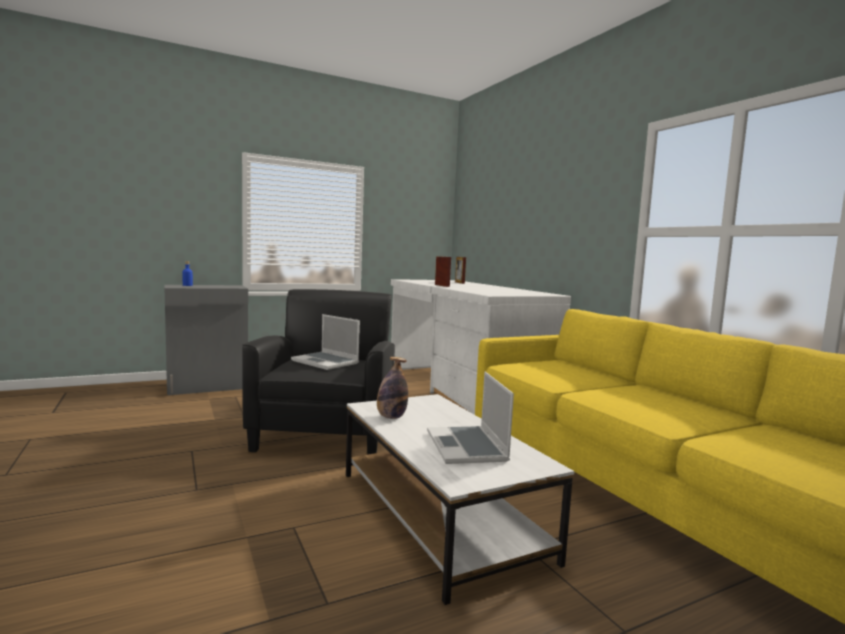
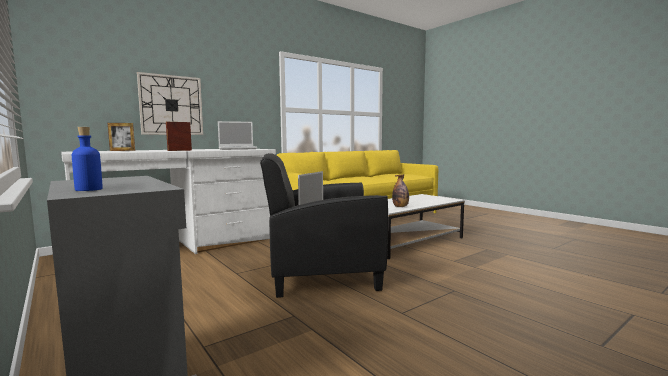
camera: 100 degrees left, 0 degrees up
laptop [427,372,514,464] -> laptop moved to [218,121,257,150]
none -> wall clock [137,72,203,135]

